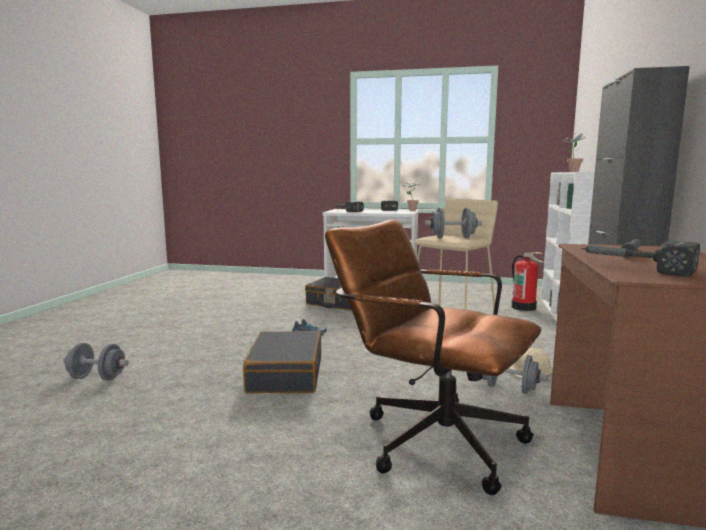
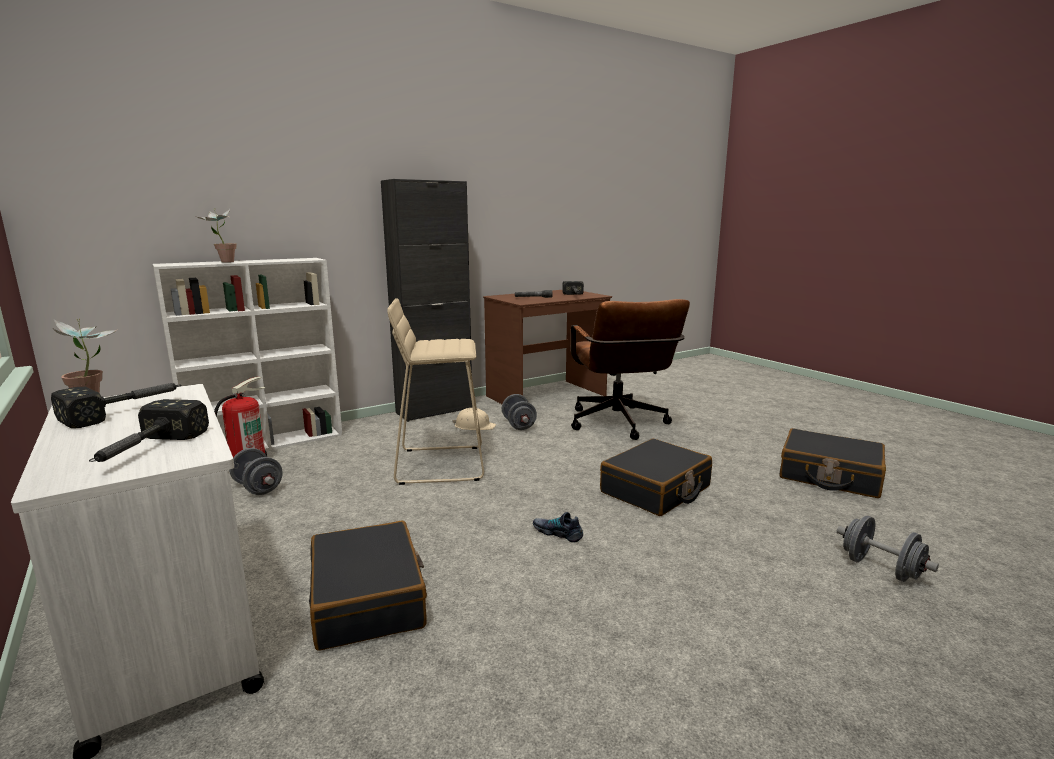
camera: 135 degrees left, 5 degrees up
grey dumbbell [425,208,482,238] -> grey dumbbell moved to [229,448,283,495]
none -> black suitcase [779,428,886,498]

